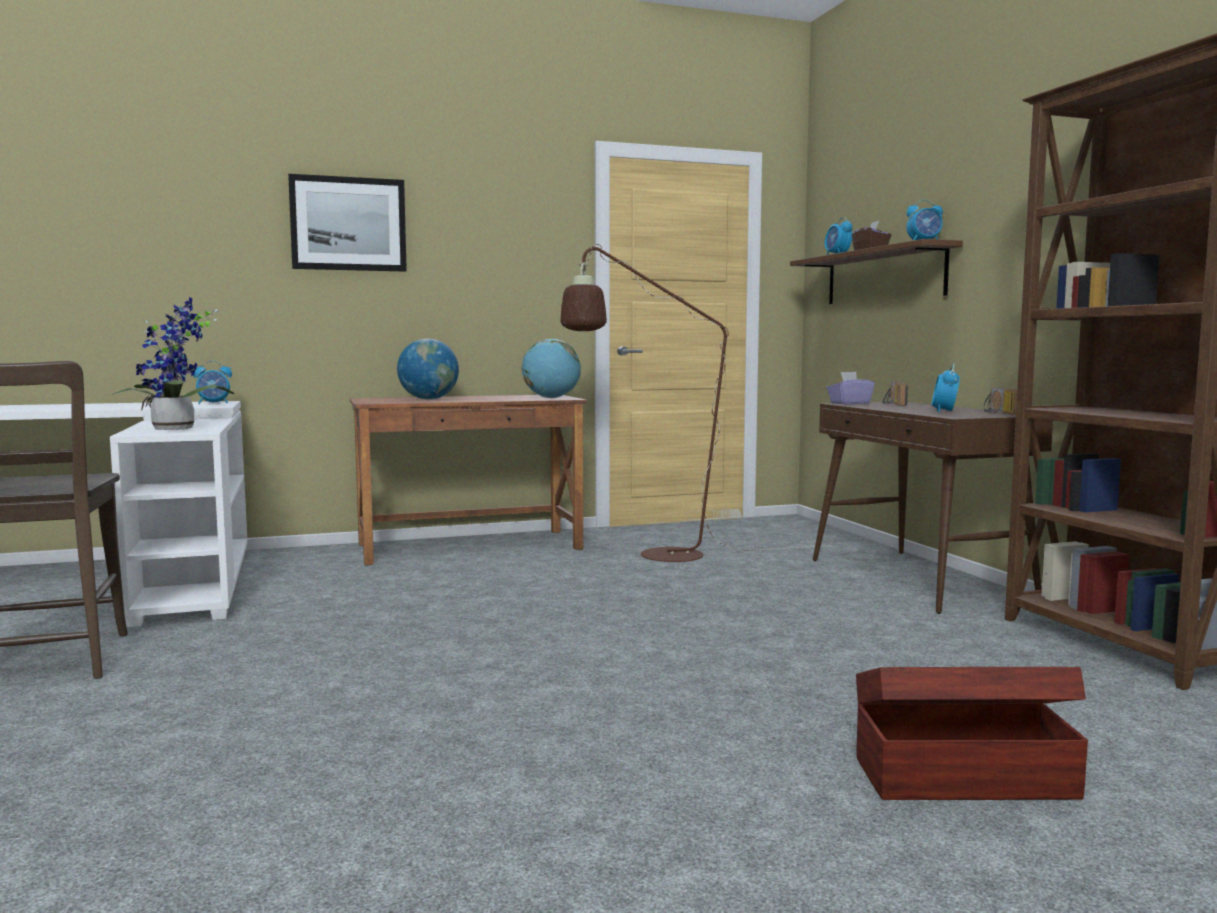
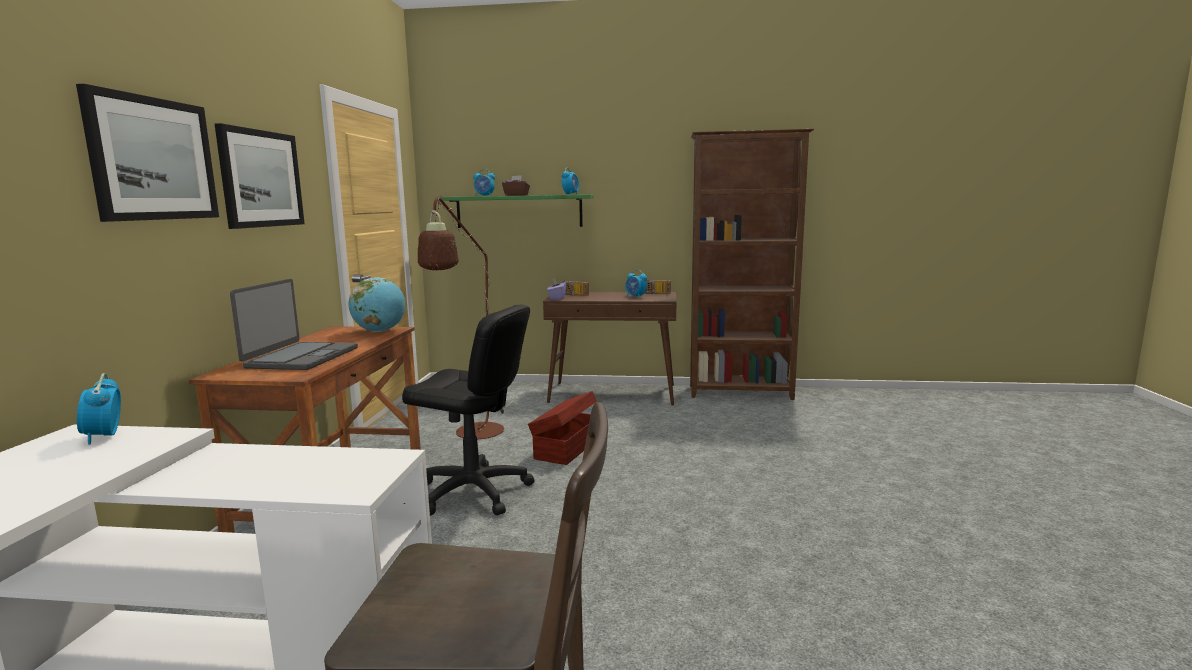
camera: 65 degrees left, 5 degrees up
potted plant [112,297,234,430] -> none
alarm clock [193,361,232,404] -> alarm clock turned 150 degrees clockwise [77,373,121,445]
globe [397,339,459,400] -> laptop [230,279,358,370]
brown shelf [790,239,963,304] -> green shelf [436,195,594,228]
brown storage box [856,667,1088,800] -> brown storage box moved to [528,391,597,465]
none -> picture [215,123,305,229]
none -> black office chair [402,305,535,516]

